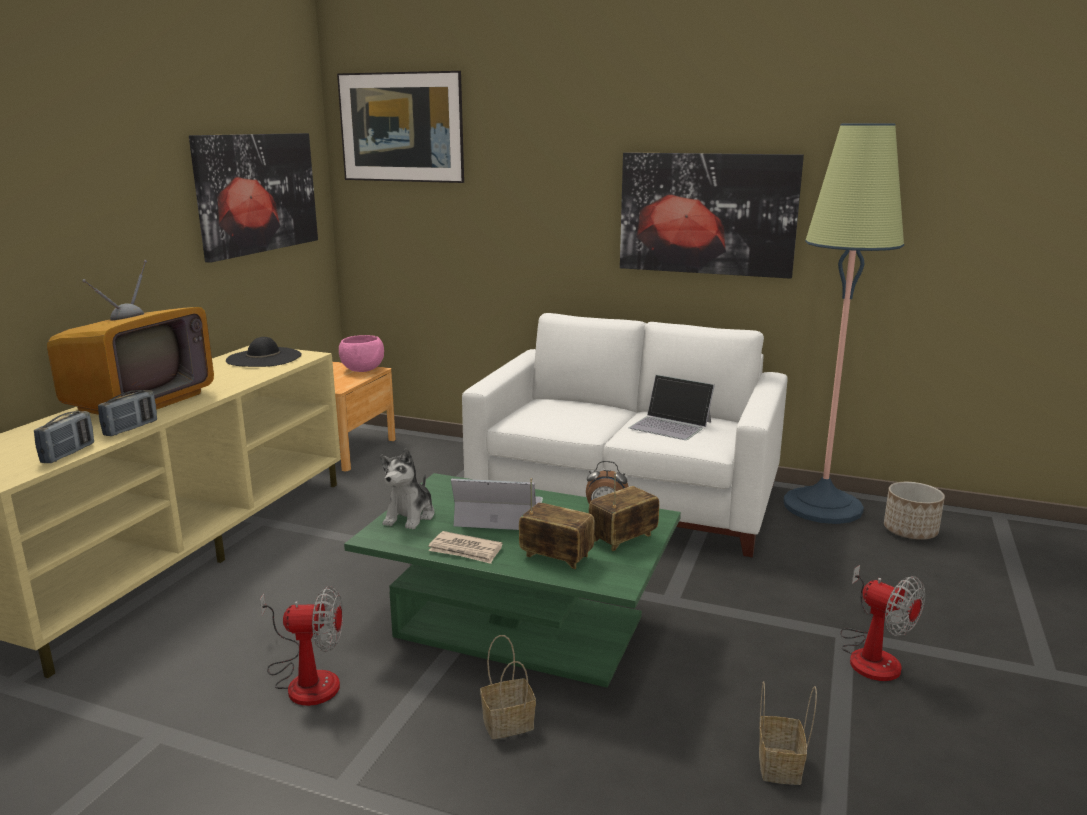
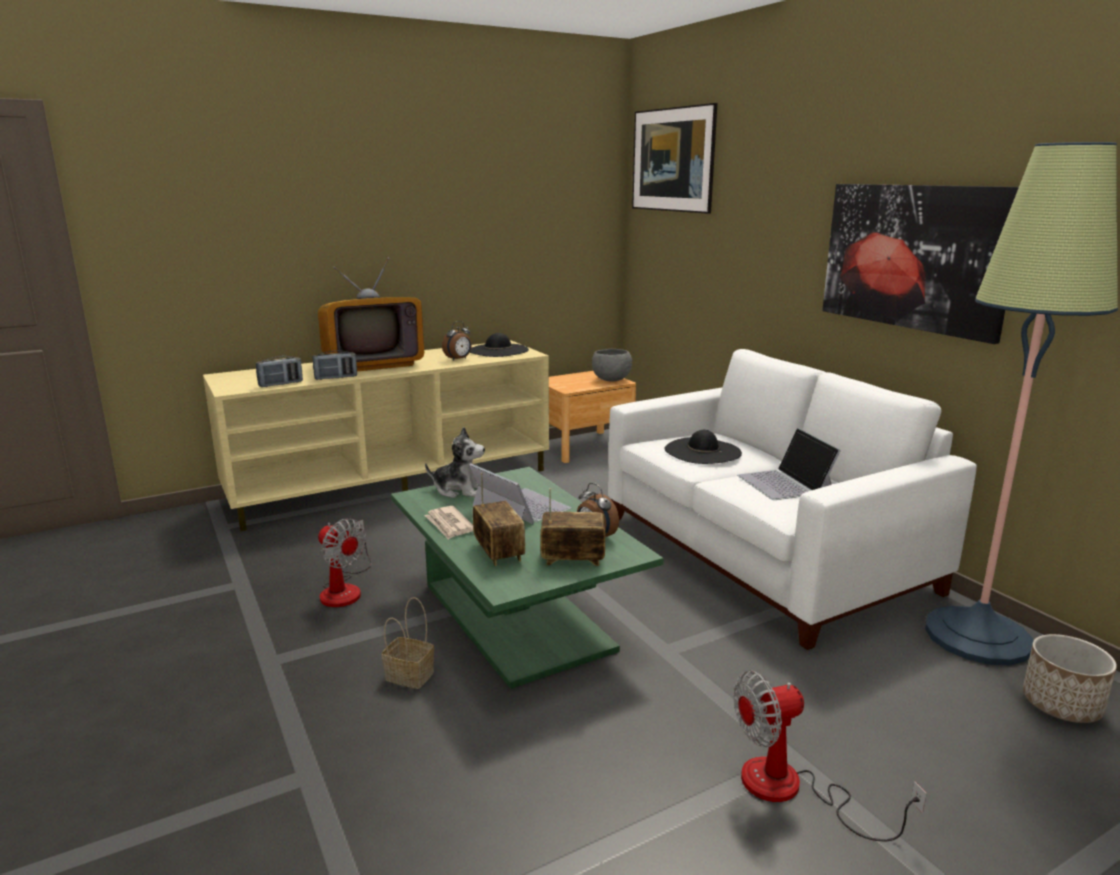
camera: 40 degrees right, 0 degrees up
picture [189,133,318,263] -> none
pink bowl [339,335,384,372] -> grey bowl [592,349,632,382]
plush toy [380,448,435,529] -> plush toy turned 135 degrees counterclockwise [425,427,485,498]
basket [759,681,817,785] -> none
fan [840,565,925,681] -> fan turned 75 degrees clockwise [734,670,927,842]
none -> alarm clock [442,321,472,361]
none -> black hat [664,430,742,464]

